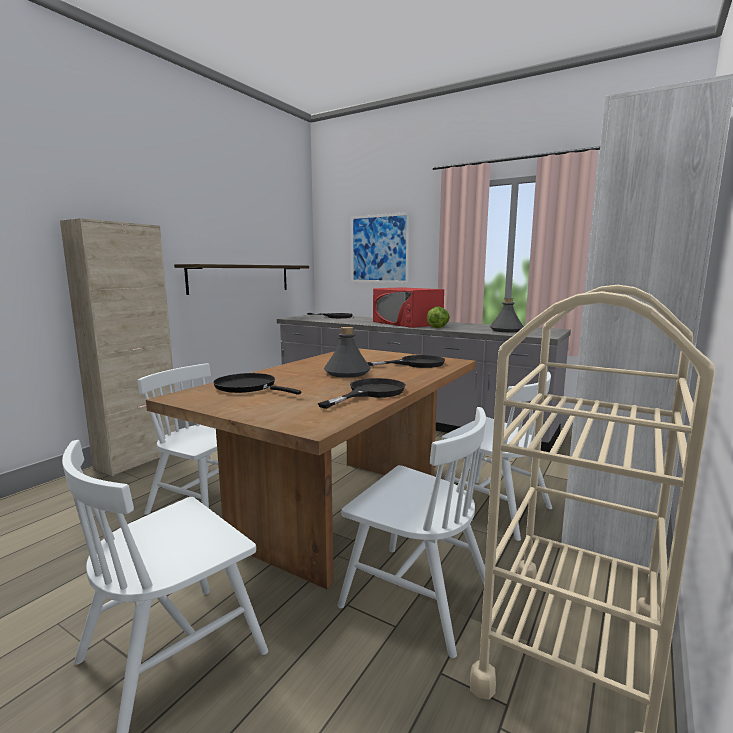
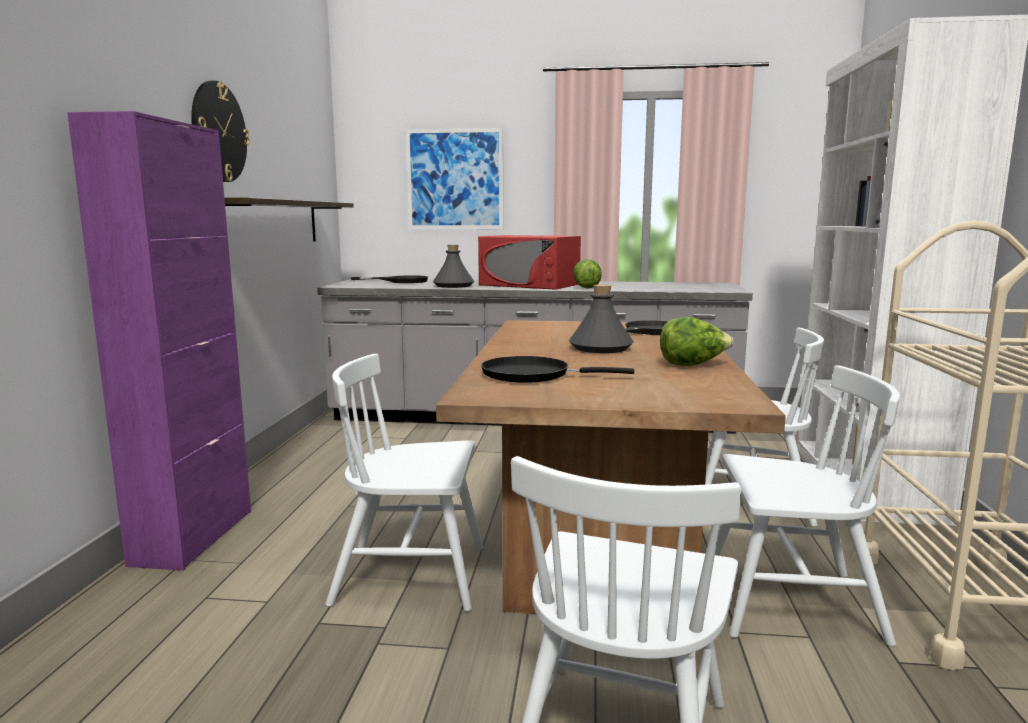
camera: 25 degrees left, 0 degrees up
beige cabinet [60,218,178,477] -> purple cabinet [67,111,251,570]
black frying pan [318,378,405,409] -> lettuce [660,317,734,366]
grey bottle [490,298,524,332] -> grey bottle moved to [433,245,474,288]
none -> wall clock [191,80,250,182]

